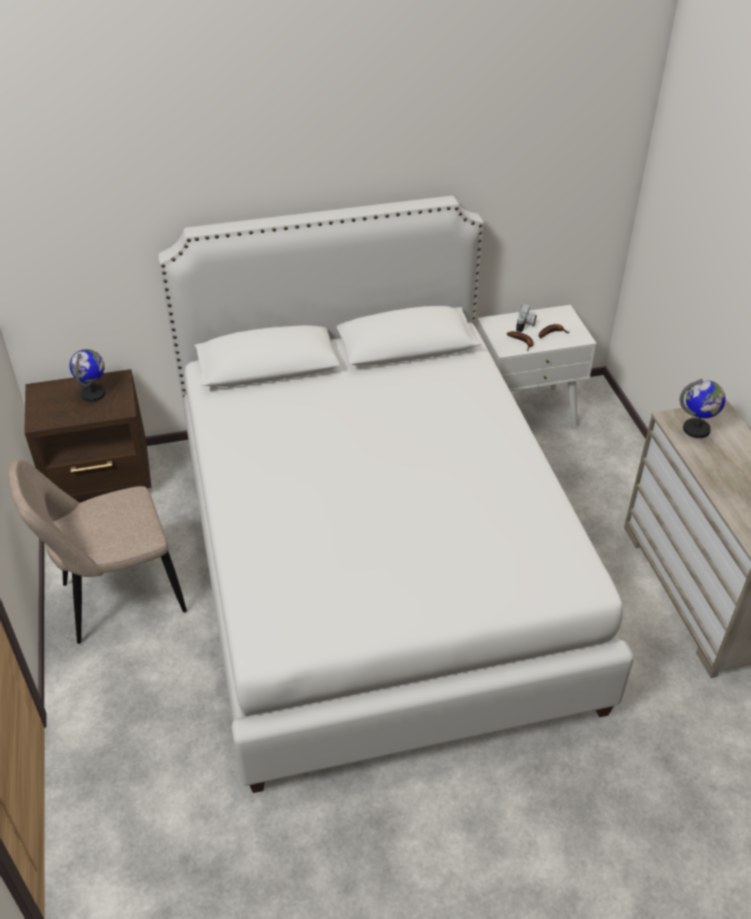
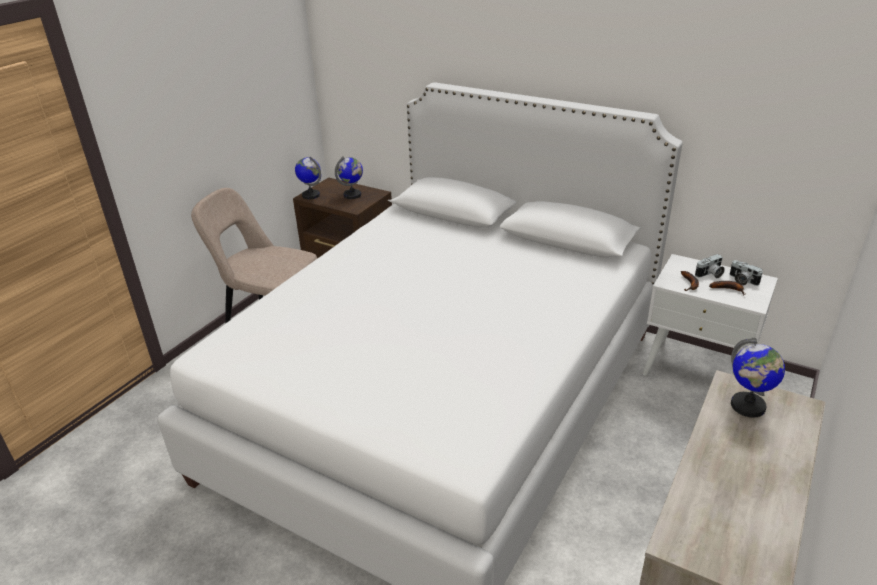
camera: 45 degrees right, 10 degrees down
none -> globe [295,156,321,199]
none -> camera [730,260,763,286]

